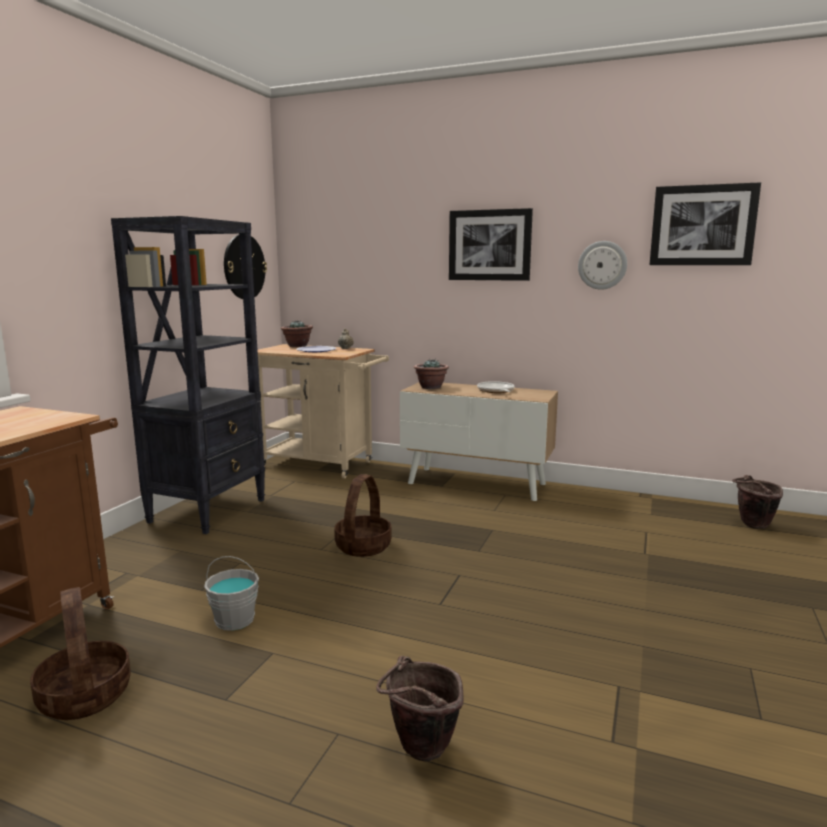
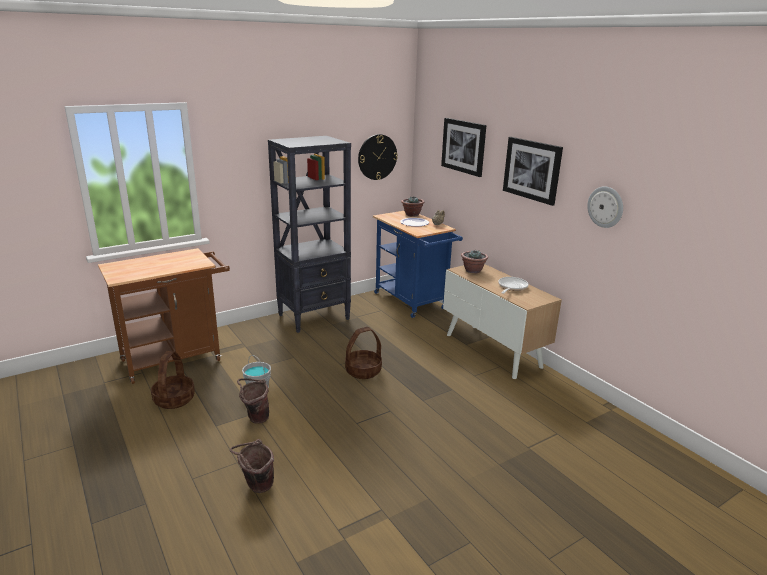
camera: 35 degrees right, 10 degrees up
beige cart [258,344,389,479] -> blue cart [373,211,463,318]
picture [649,182,761,265] -> picture moved to [441,118,486,177]
brown bucket [732,475,783,529] -> brown bucket moved to [237,378,269,424]

